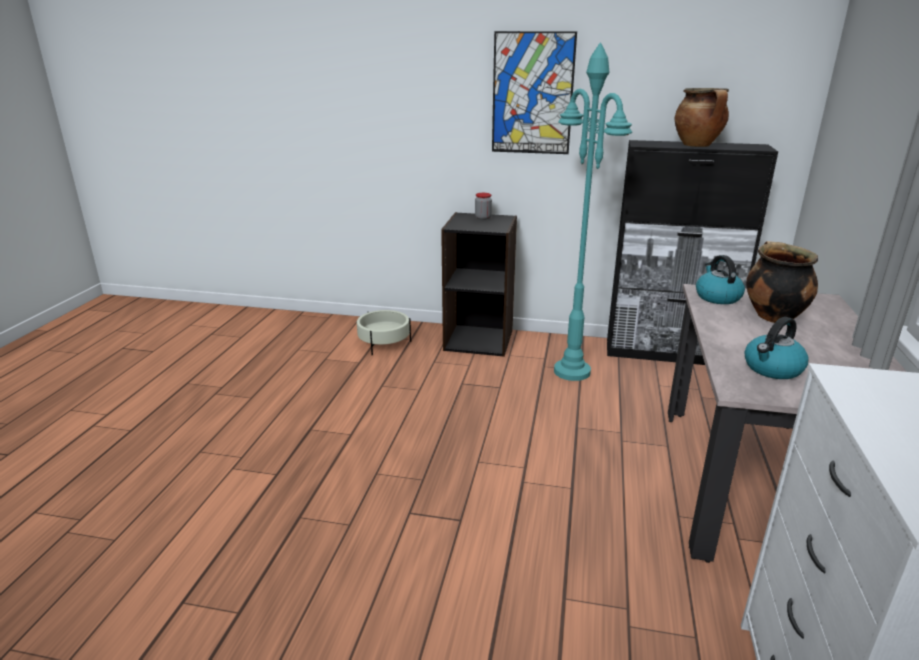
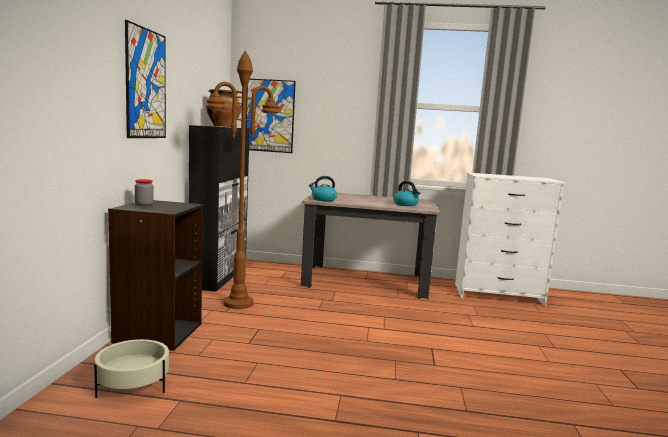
camera: 95 degrees left, 15 degrees down
turquoise floor lamp [554,42,632,381] -> brown floor lamp [205,50,280,309]
cooking pot [746,241,818,323] -> none
none -> picture [246,79,296,153]

